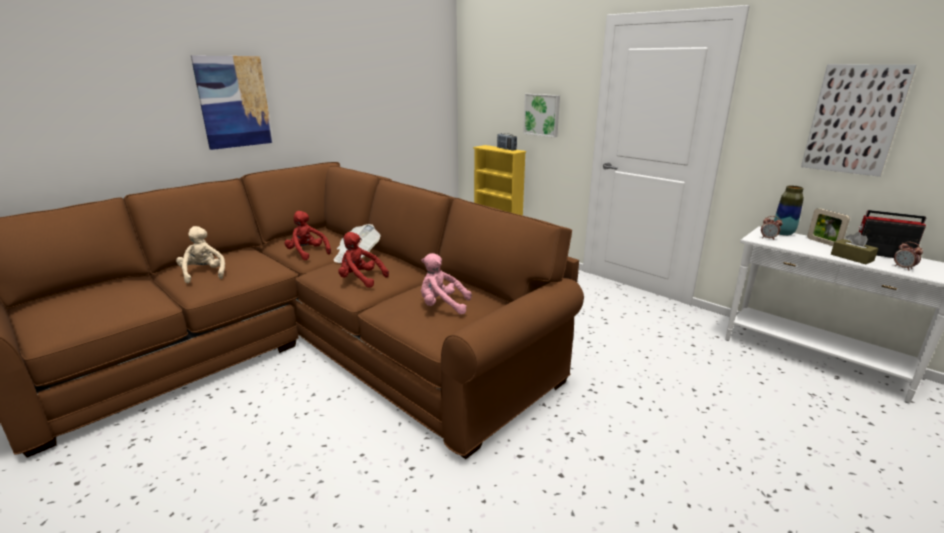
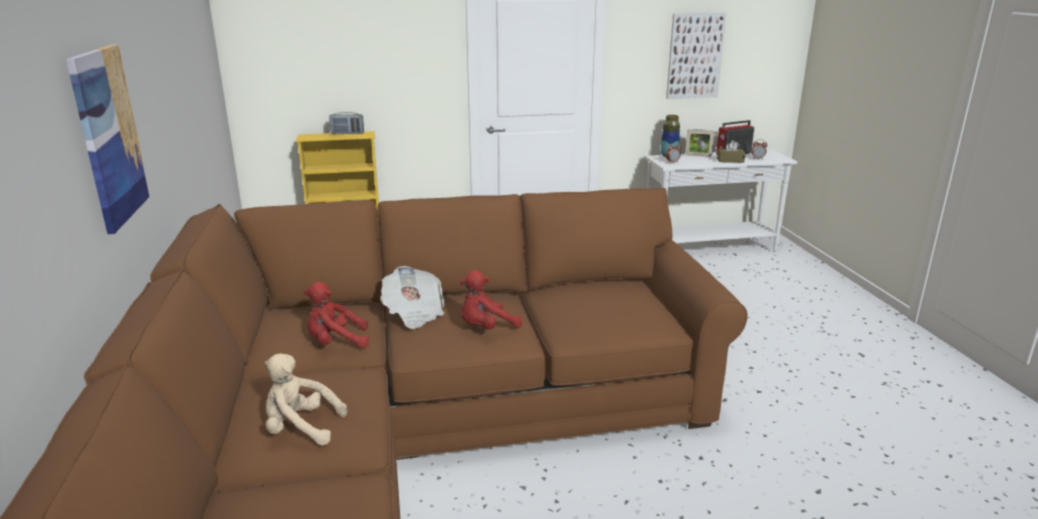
camera: 55 degrees left, 0 degrees up
pink plush toy [421,253,472,314] -> none
picture [523,94,560,138] -> none

